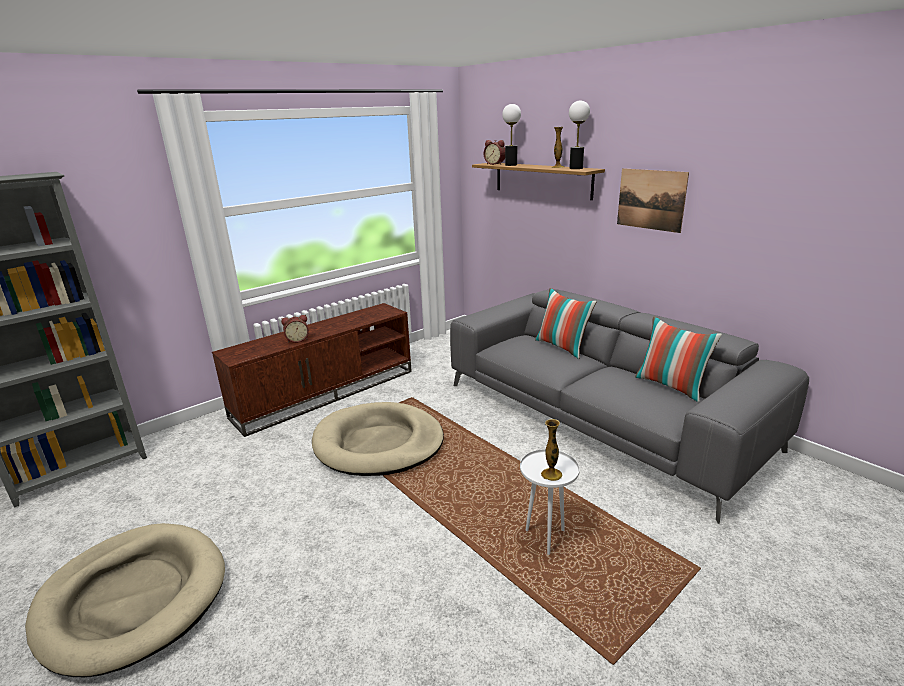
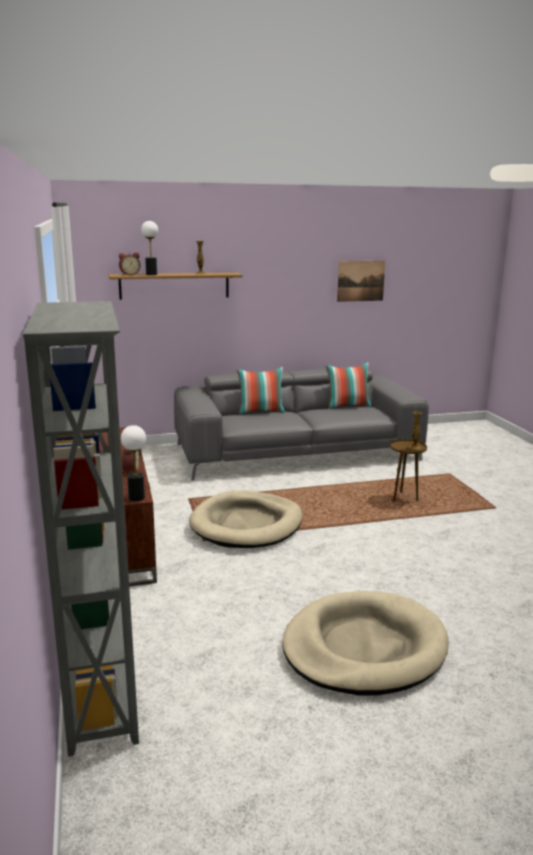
camera: 65 degrees left, 5 degrees down
white side table [520,449,580,555] -> brown side table [390,439,427,501]
table lamp [569,100,590,169] -> table lamp moved to [121,425,146,501]
picture [617,168,689,233] -> picture moved to [337,261,385,302]

